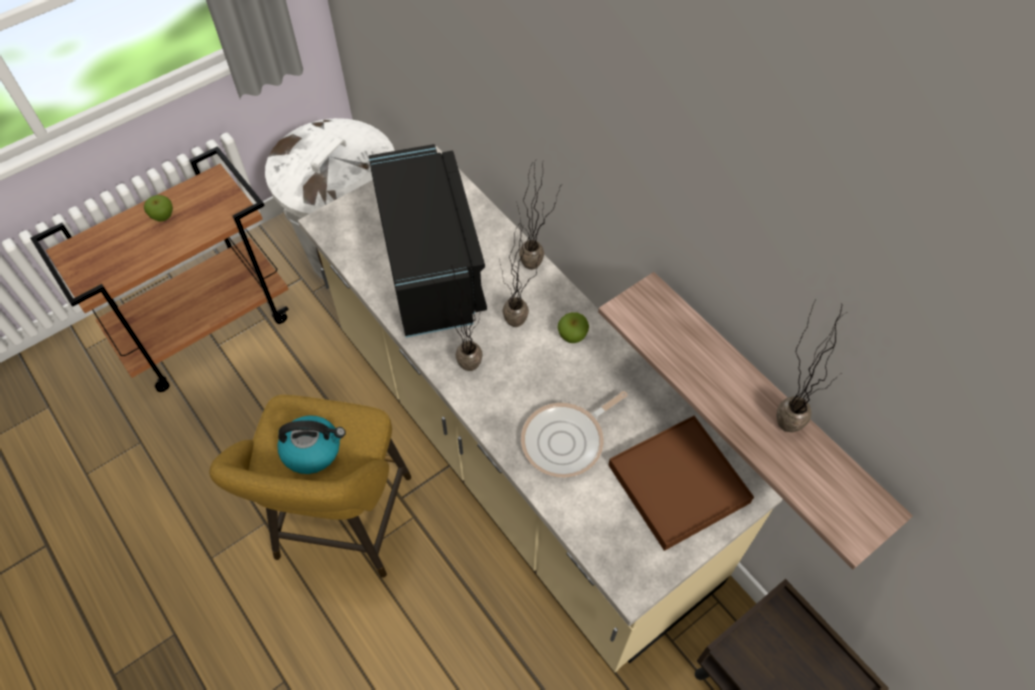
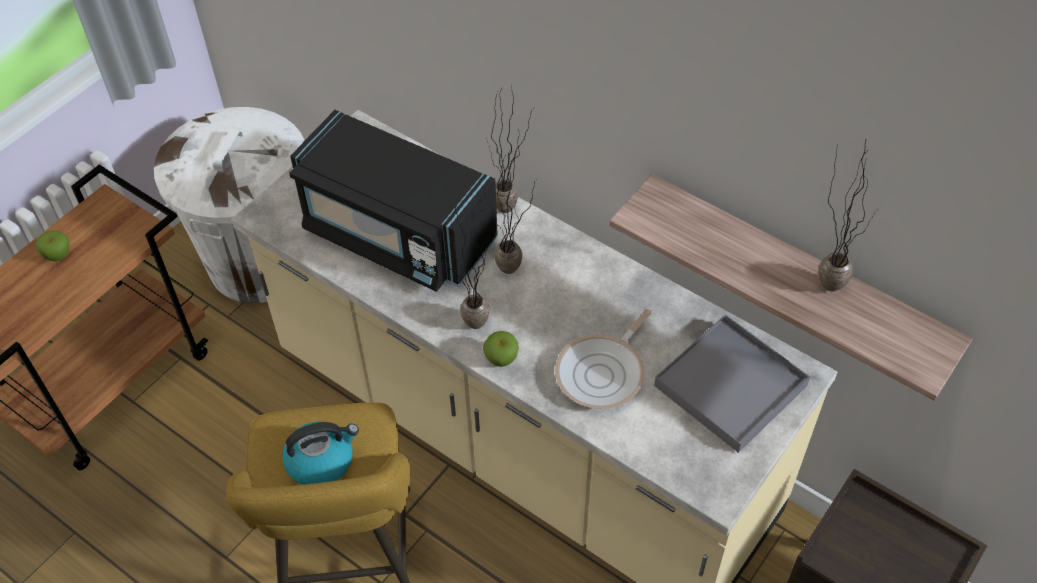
camera: 15 degrees left, 5 degrees down
black microwave [369,144,487,338] -> black microwave turned 150 degrees clockwise [289,110,498,292]
apple [558,312,589,343] -> apple moved to [483,331,519,367]
brown tray [609,415,754,551] -> grey tray [654,314,810,453]

